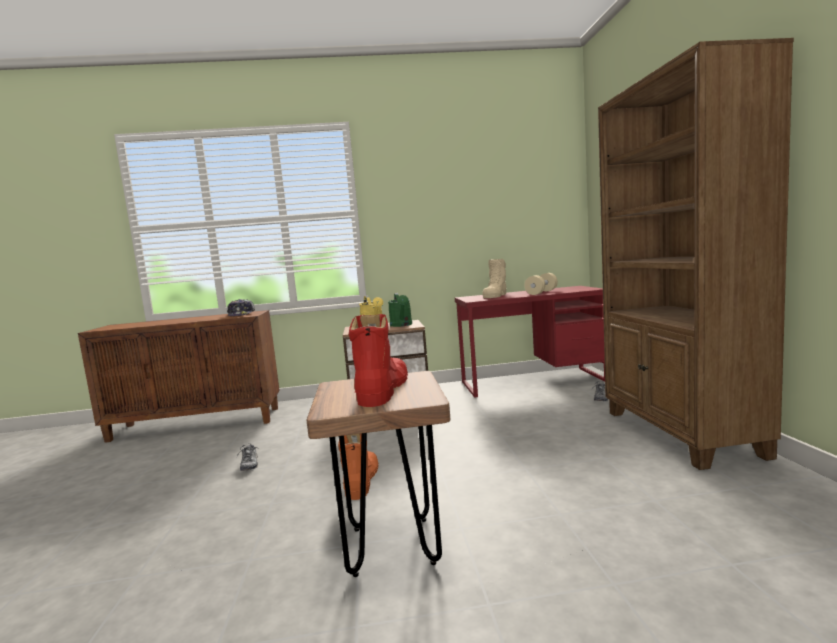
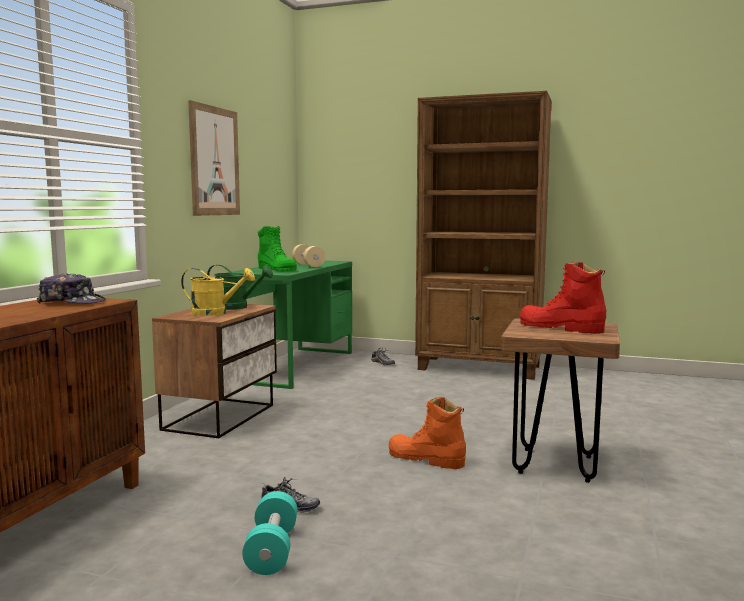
camera: 65 degrees left, 0 degrees up
red desk [455,286,605,398] -> green desk [228,261,352,389]
beige boot [482,259,507,298] -> green boot [258,226,297,271]
none -> picture [188,100,240,216]
none -> turquoise dumbbell [242,491,297,575]

